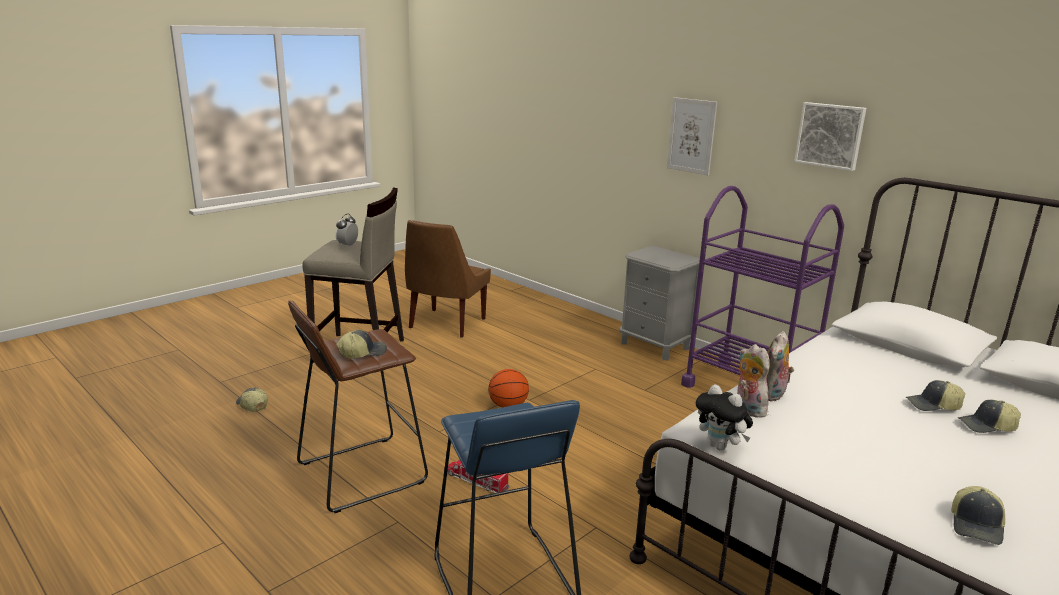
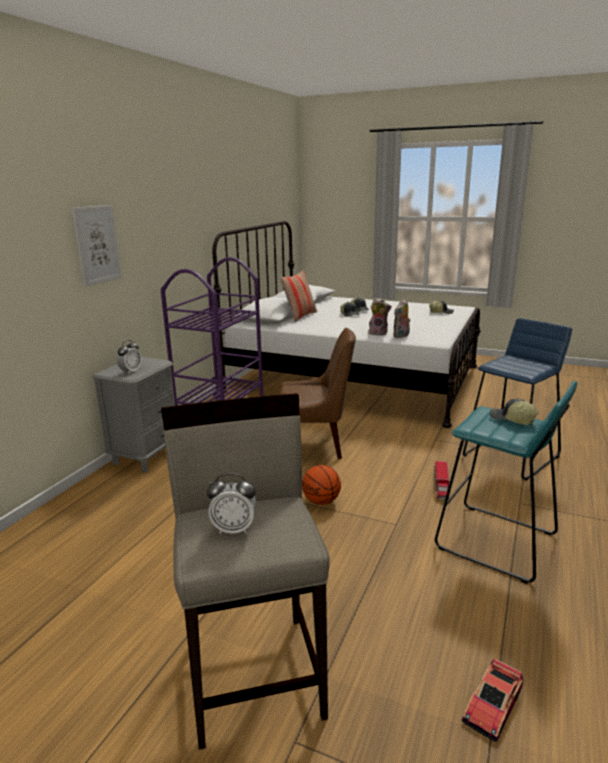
camera: 110 degrees left, 0 degrees up
cap [236,388,268,412] -> toy car [462,659,524,742]
brown stool [288,300,428,513] -> turquoise stool [435,381,578,584]
brown chair [405,220,491,338] -> brown chair moved to [280,328,356,459]
plush toy [696,384,753,451] -> none
picture [794,102,866,171] -> none
none -> alarm clock [117,340,141,374]
none -> pillow [280,270,317,322]

